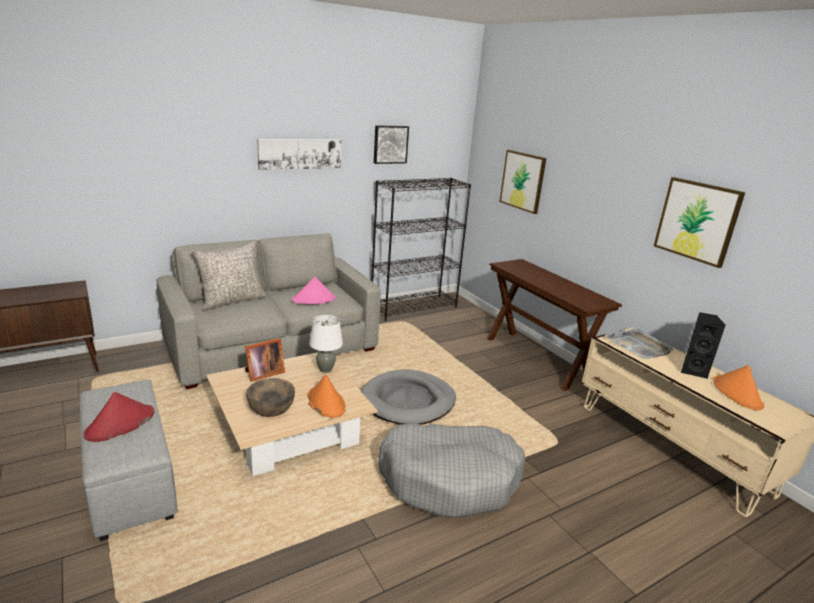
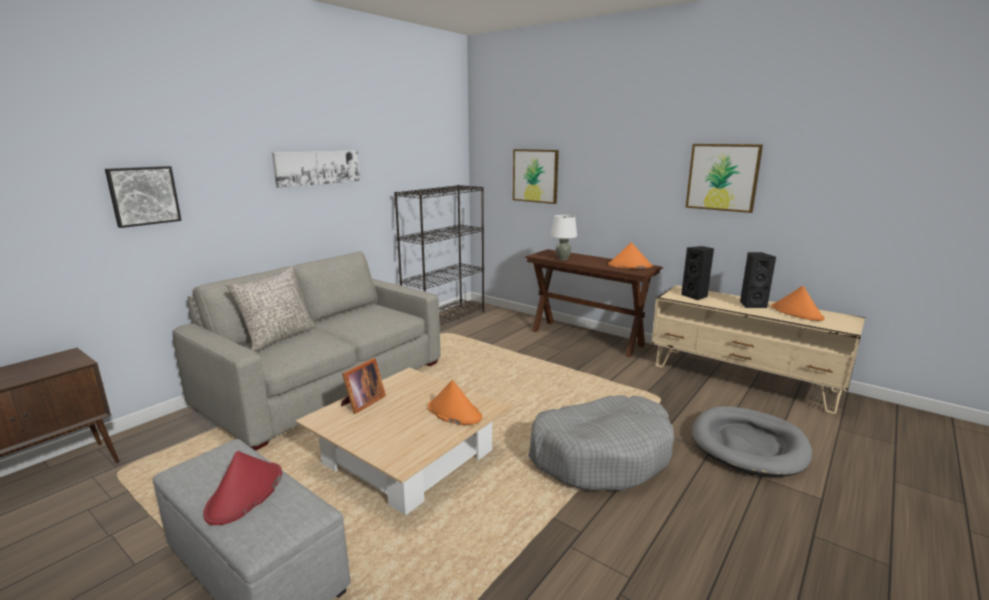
camera: 20 degrees left, 5 degrees down
brown bowl [246,378,295,417] -> none
pink hat [292,276,336,304] -> none
white table lamp [309,315,343,373] -> white table lamp moved to [551,215,577,260]
grey dog bed [361,369,456,425] -> grey dog bed moved to [692,406,812,477]
picture [374,125,409,164] -> picture moved to [105,166,182,228]
grey tray [605,329,673,359] -> black speaker [681,246,714,301]
none -> orange hat [608,242,653,269]

